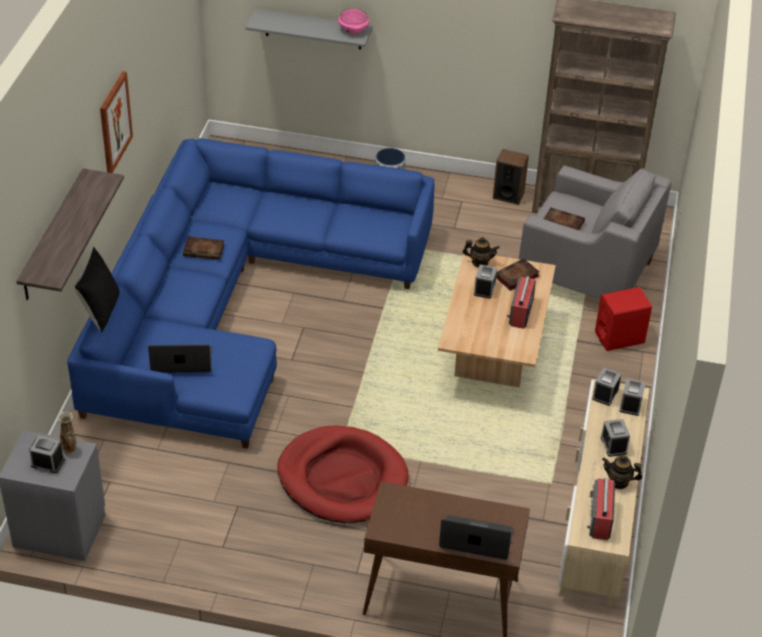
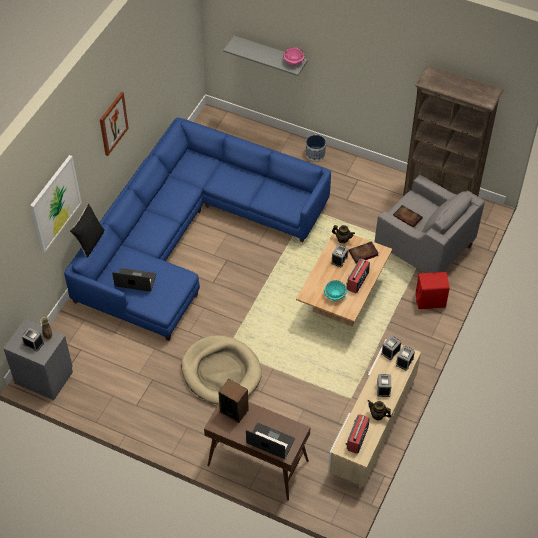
camera: 15 degrees right, 10 degrees up
shelf [16,169,124,300] -> picture [30,155,82,253]
book [183,236,224,260] -> none
red dog bed [277,425,409,523] -> beige dog bed [181,335,262,404]
speaker [493,149,529,205] -> speaker moved to [218,379,249,423]
none -> turquoise bowl [324,280,347,301]

